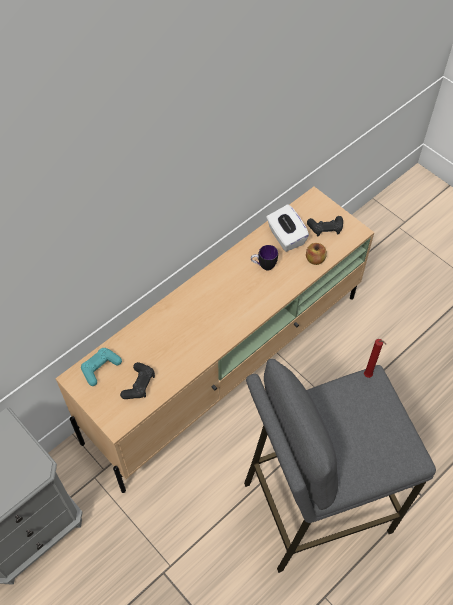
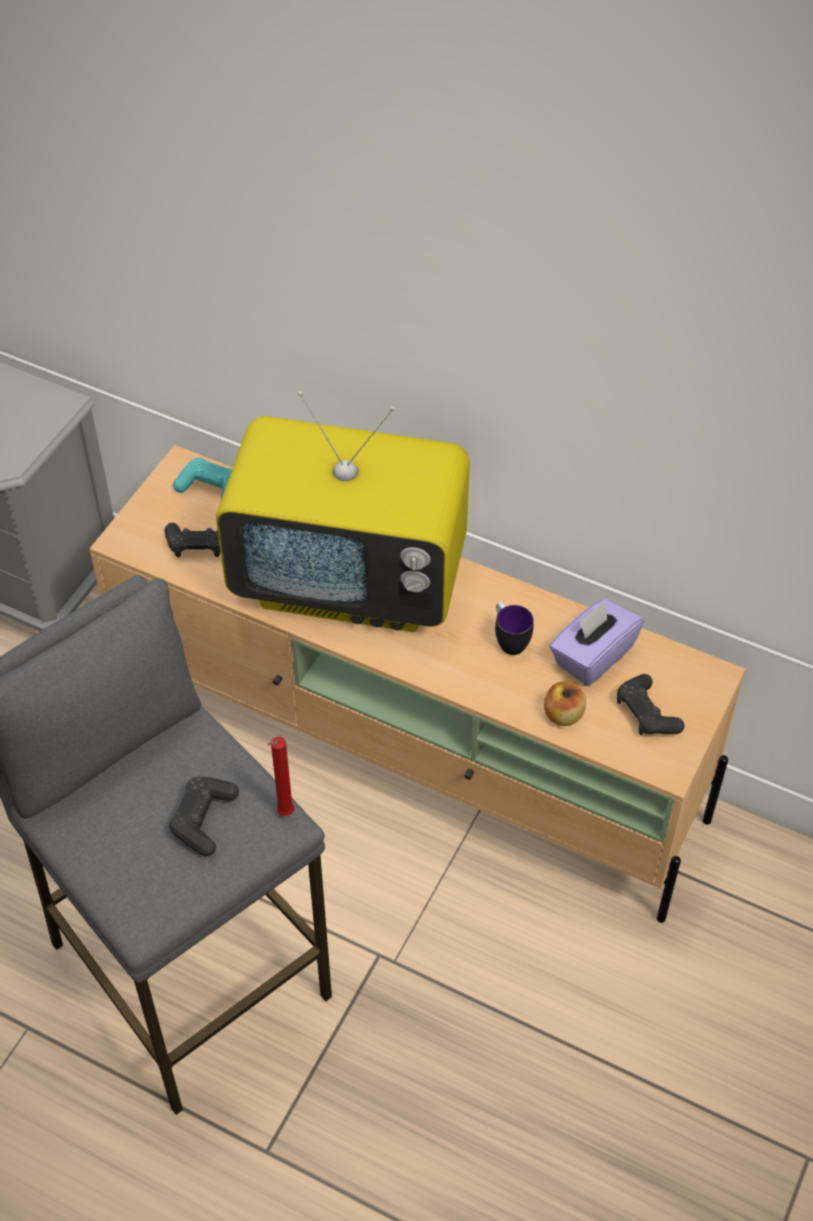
camera: 70 degrees right, 5 degrees down
white tissue box [266,204,309,252] -> purple tissue box [549,599,644,686]
none -> black game controller [169,777,239,856]
none -> television [216,391,470,632]

